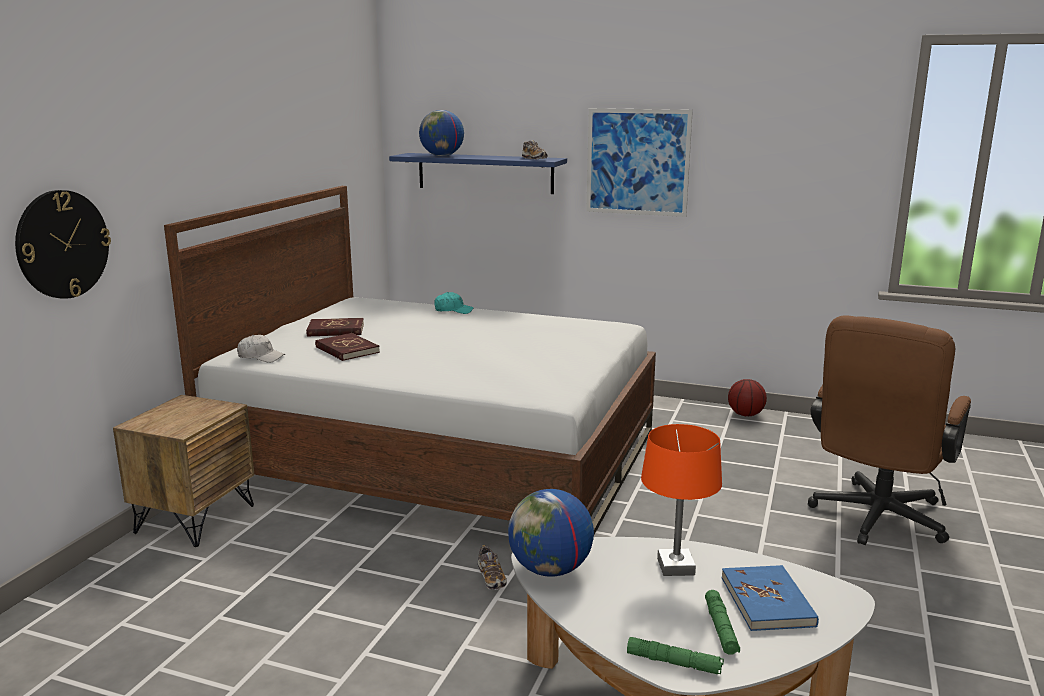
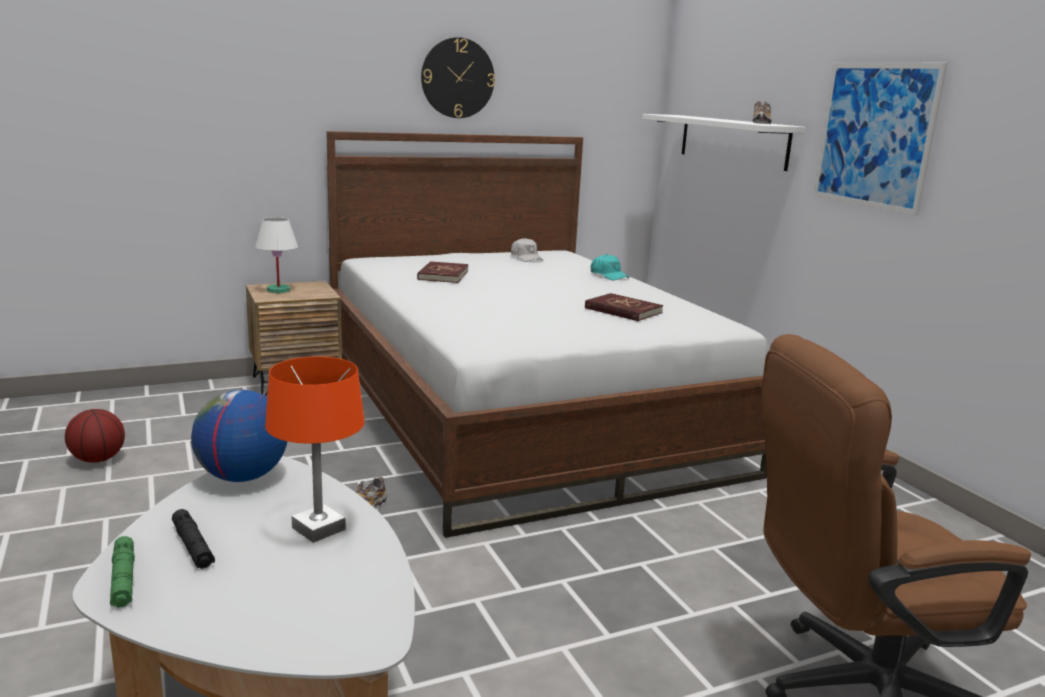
camera: 45 degrees right, 0 degrees up
wall clock [15,190,111,299] -> wall clock moved to [421,37,495,118]
white cap [237,335,285,363] -> white cap moved to [511,238,543,262]
red book [306,318,364,337] -> red book moved to [585,293,663,321]
blue shelf [389,153,567,194] -> white shelf [642,114,805,171]
globe [419,110,464,156] -> none
green flashlight [705,590,740,655] -> none
blue book [721,565,819,631] -> none
basketball [728,379,767,416] -> basketball moved to [65,409,125,463]
none -> black flashlight [172,509,215,569]
none -> white table lamp [255,217,298,293]

